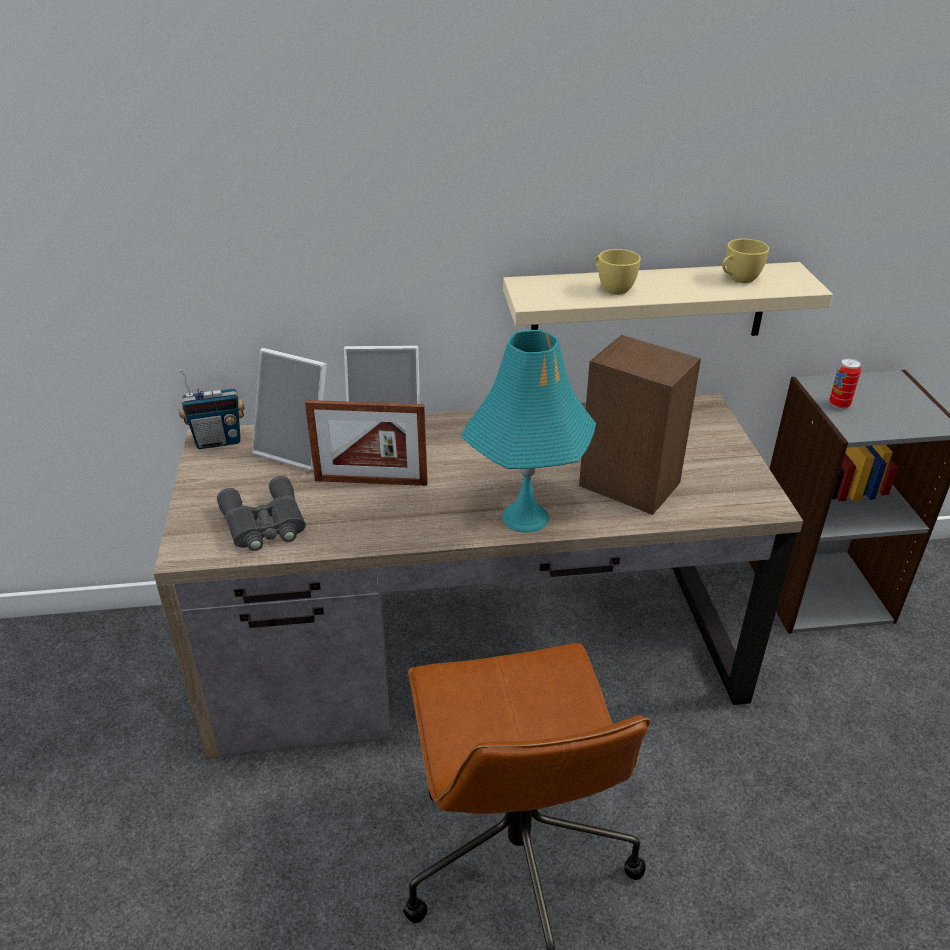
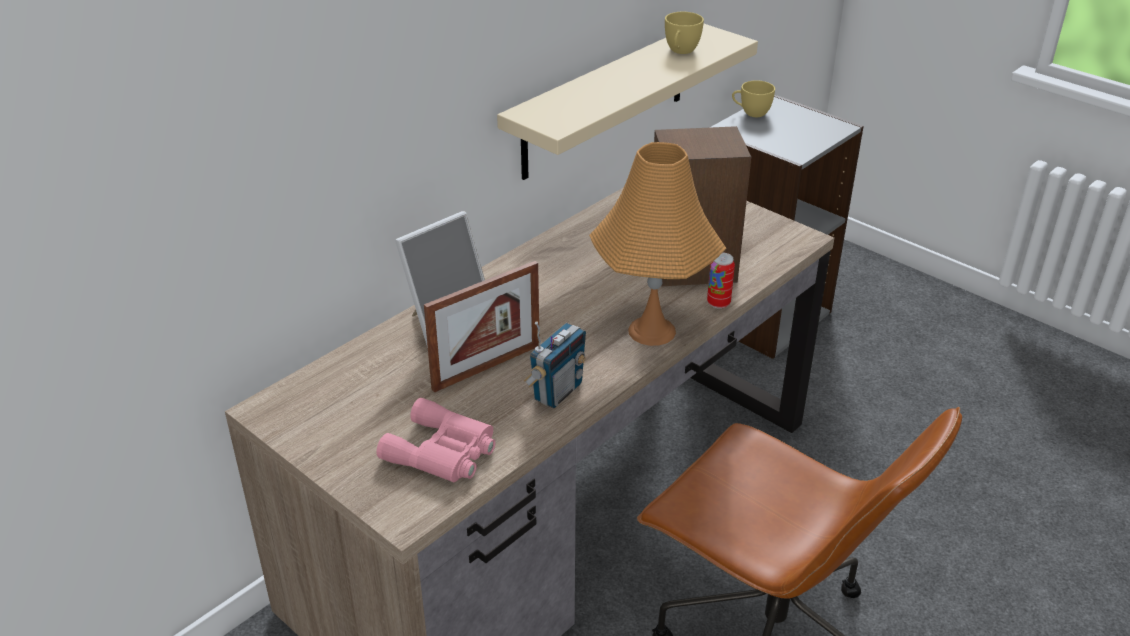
camera: 40 degrees left, 0 degrees up
radio [179,369,245,449] -> radio moved to [524,321,586,408]
grey binoculars [217,476,306,551] -> pink binoculars [376,398,496,482]
picture frame [252,348,327,471] -> none
turquoise table lamp [461,330,596,533] -> orange table lamp [589,142,726,346]
yellow cup [595,249,641,295] -> yellow cup moved to [732,80,775,117]
can [829,358,861,409] -> can moved to [707,253,735,309]

